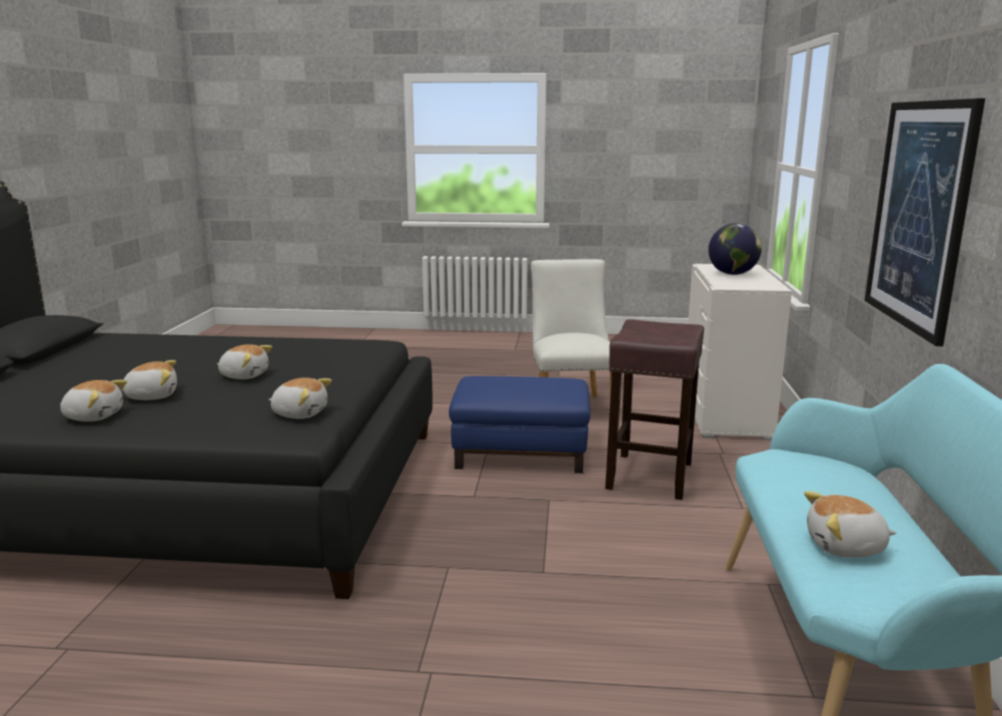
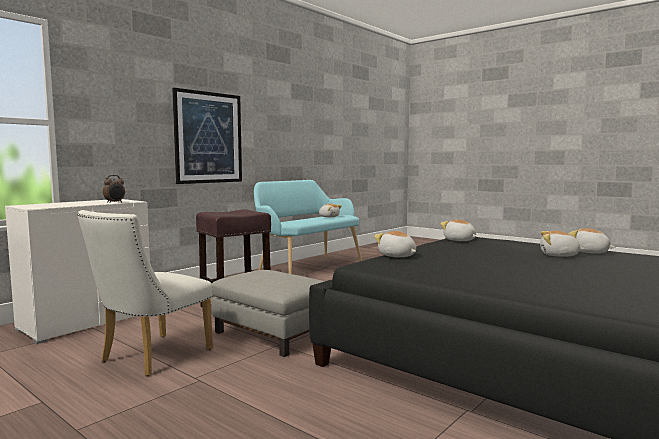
camera: 145 degrees left, 10 degrees down
plush toy [217,344,272,379] -> plush toy moved to [374,231,416,257]
blue ottoman [449,376,591,473] -> grey ottoman [212,270,325,357]
globe [708,223,762,275] -> none
none -> alarm clock [103,175,125,203]

